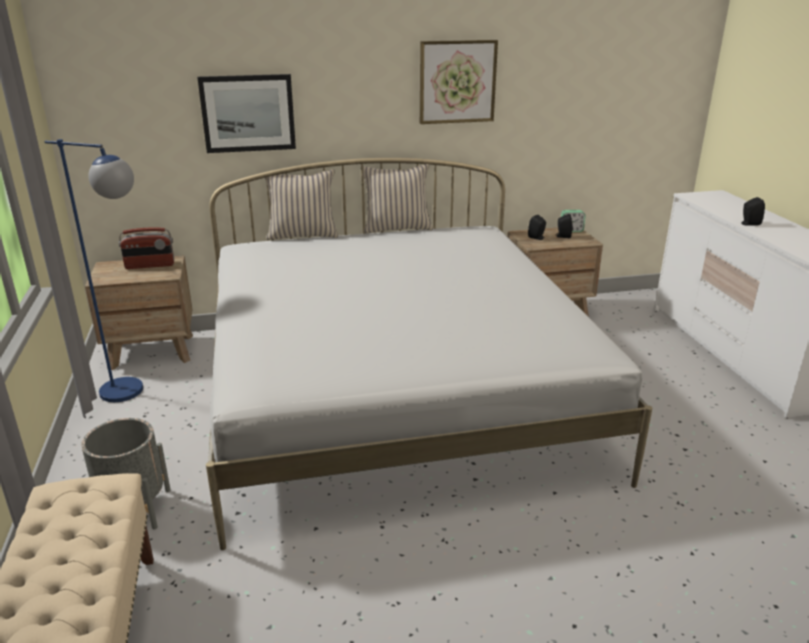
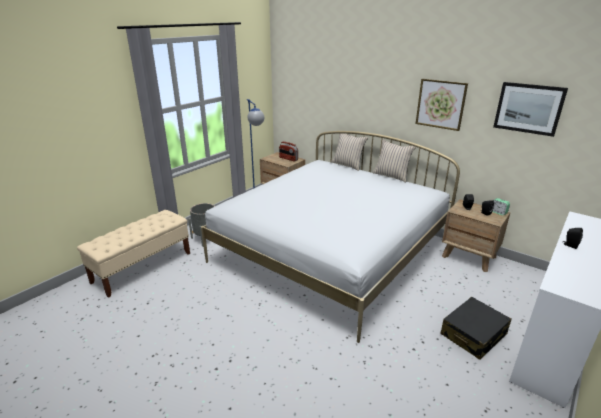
camera: 50 degrees right, 0 degrees up
picture [197,74,296,153] -> picture moved to [493,82,568,137]
none -> black suitcase [440,297,512,360]

